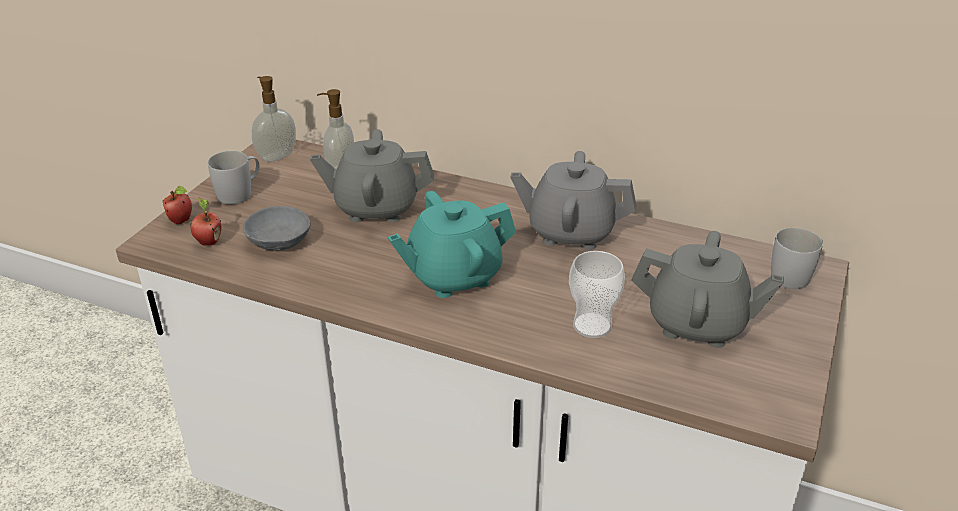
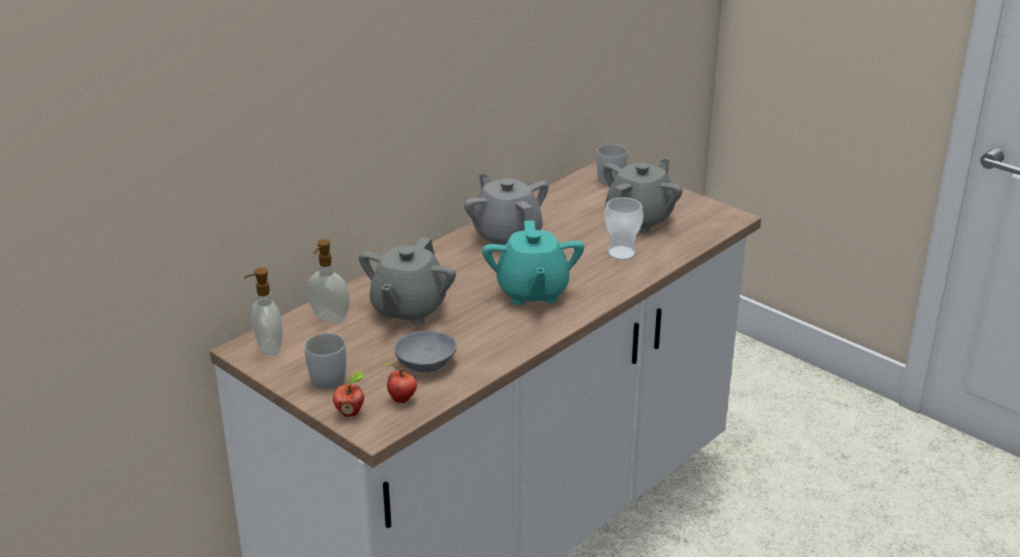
camera: 70 degrees left, 5 degrees down
grey teapot [510,151,636,250] -> grey teapot turned 120 degrees clockwise [464,173,549,245]

